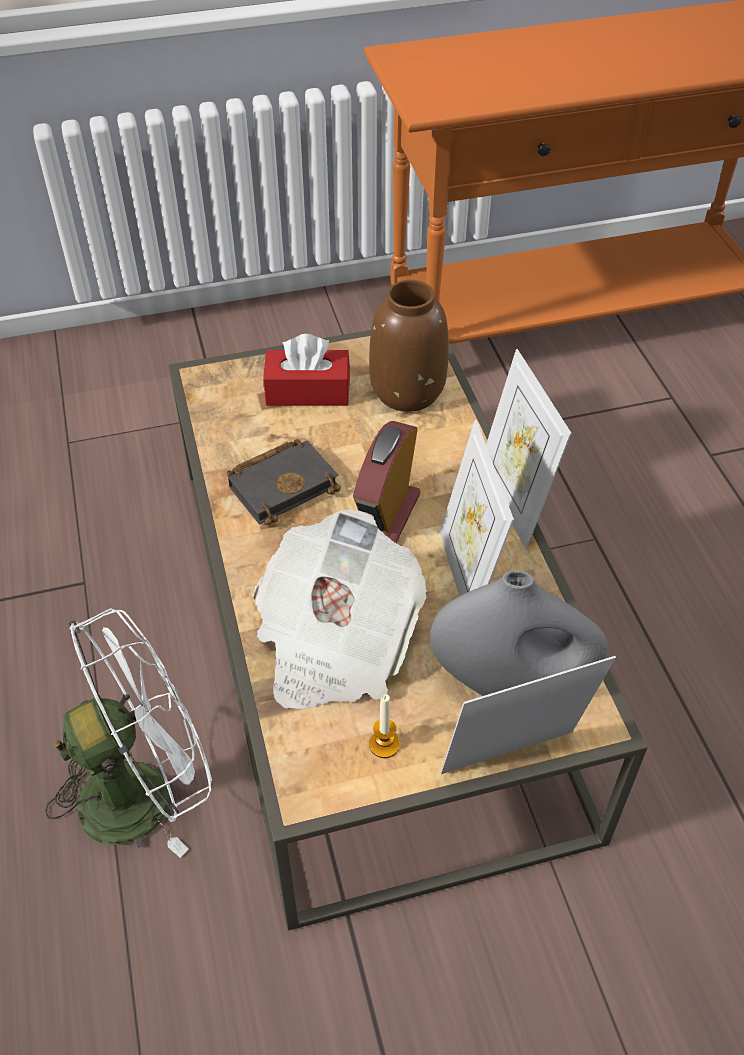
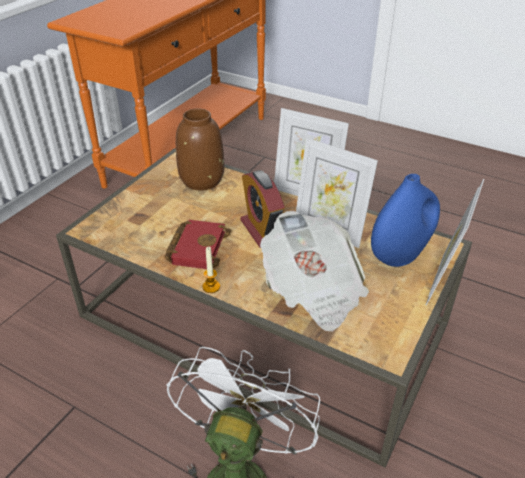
camera: 45 degrees left, 10 degrees down
black book [227,439,341,525] -> red book [164,220,231,269]
red tissue box [263,334,350,406] -> none
candle [369,694,400,758] -> candle moved to [203,247,220,293]
grey vase [430,570,608,696] -> blue vase [371,174,440,267]

